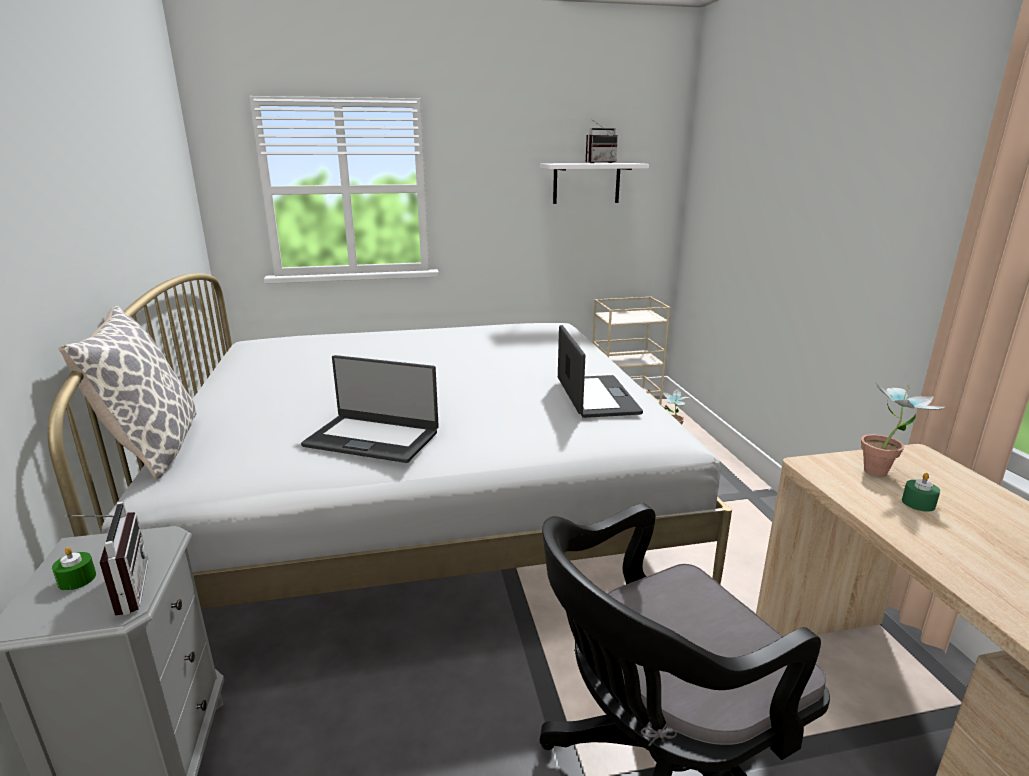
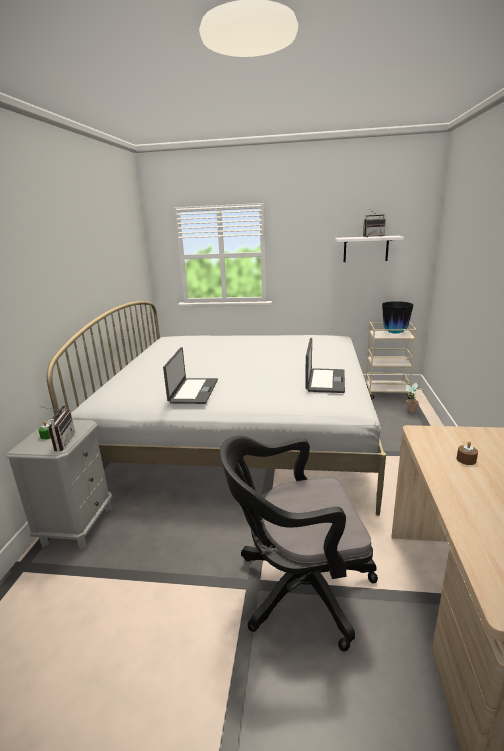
camera: 20 degrees right, 0 degrees up
pillow [59,306,196,480] -> none
laptop [301,355,439,463] -> laptop turned 120 degrees counterclockwise [163,347,218,404]
potted plant [861,383,946,477] -> none
green candle [902,473,940,512] -> brown candle [457,441,478,465]
none -> vase [382,301,413,334]

